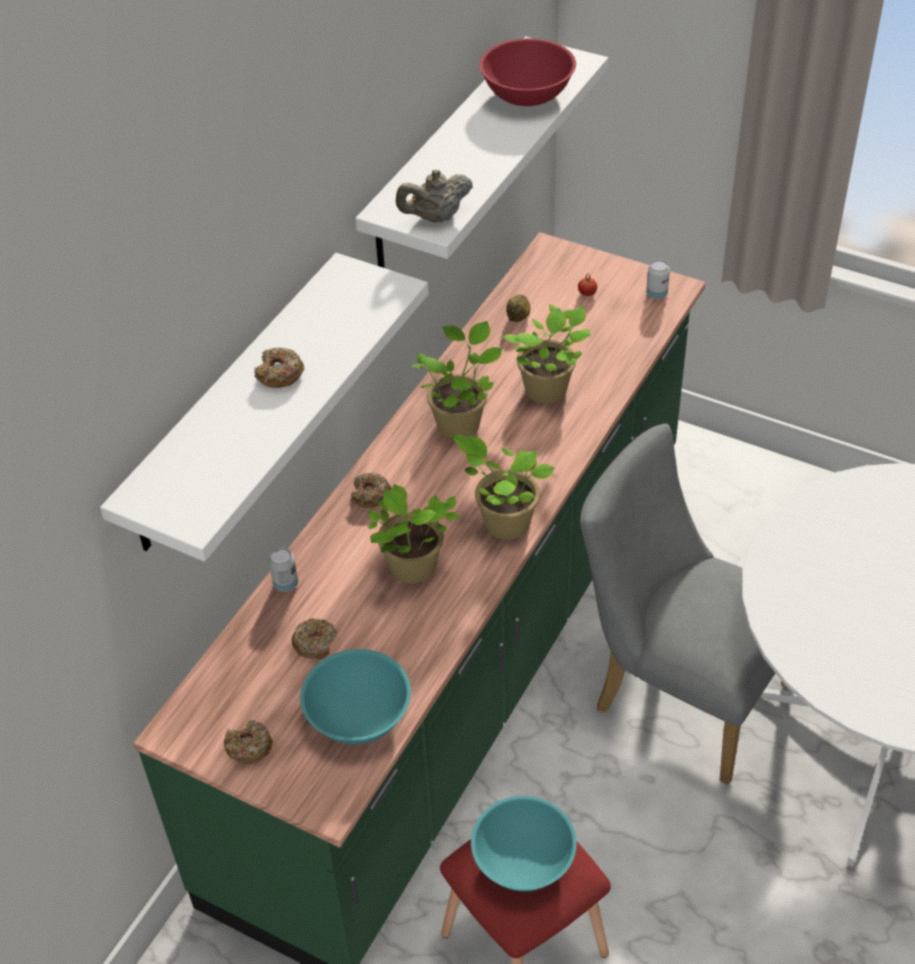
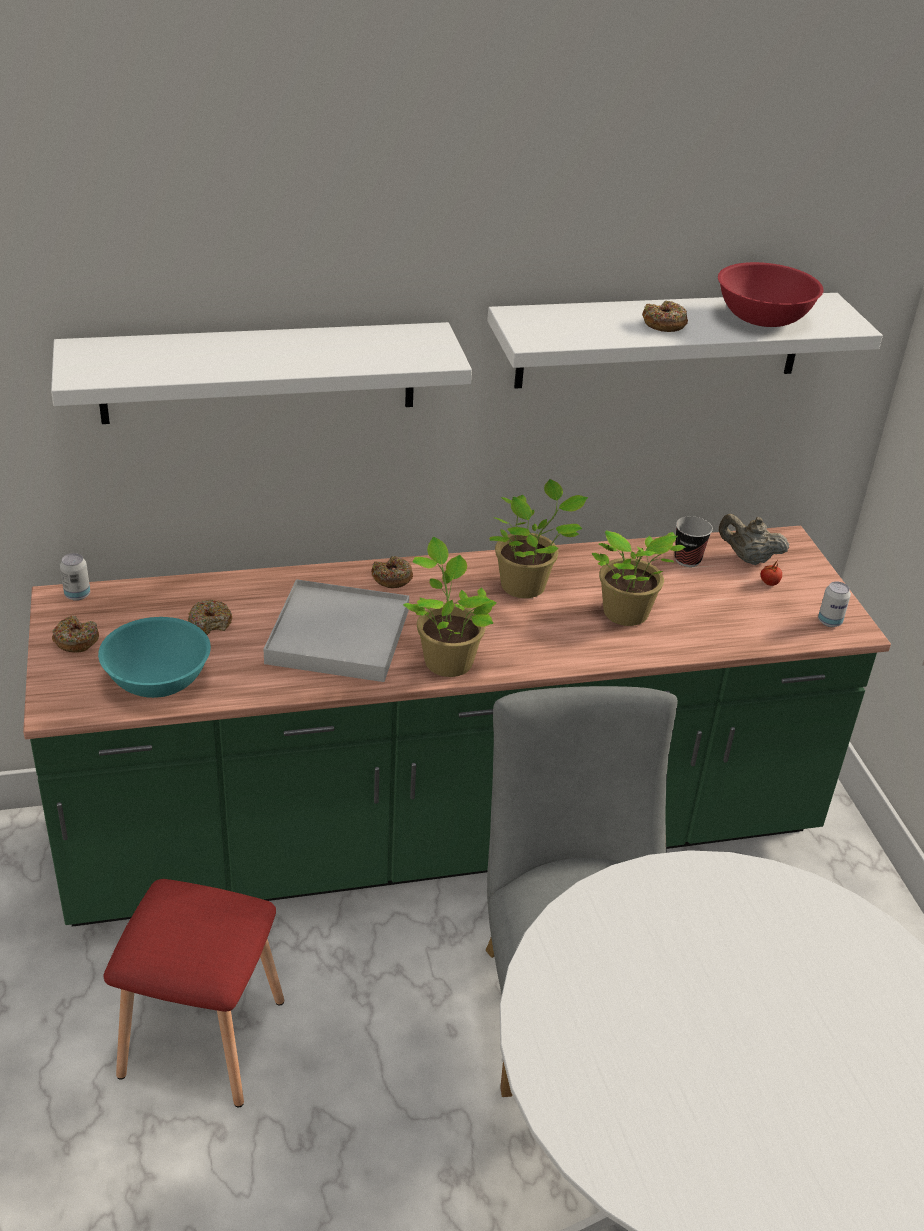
camera: 45 degrees right, 10 degrees down
donut [254,347,305,388] -> donut moved to [642,301,688,332]
can [269,547,298,592] -> can moved to [60,553,90,601]
potted plant [368,484,460,584] -> white tray [263,579,409,682]
beige teapot [396,170,473,222] -> beige teapot moved to [719,514,789,565]
turquoise bowl [471,796,577,892] -> none
potato [506,294,530,322] -> cup [675,516,713,567]

